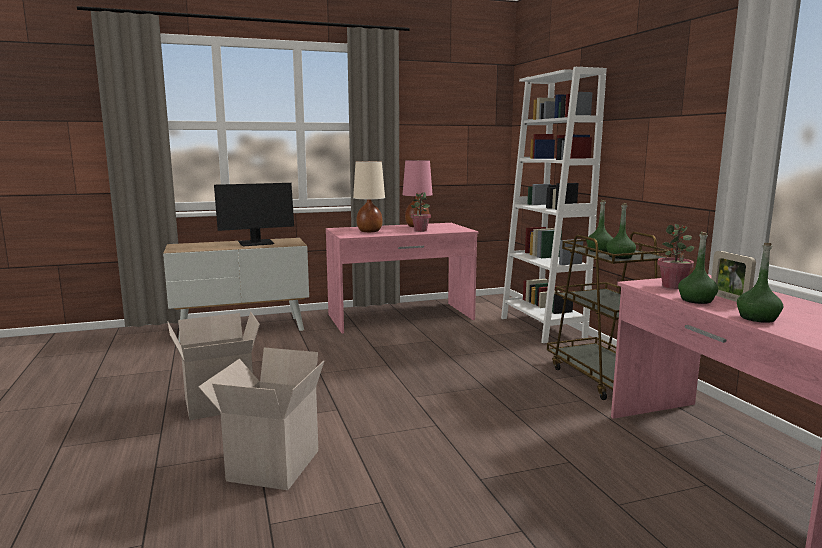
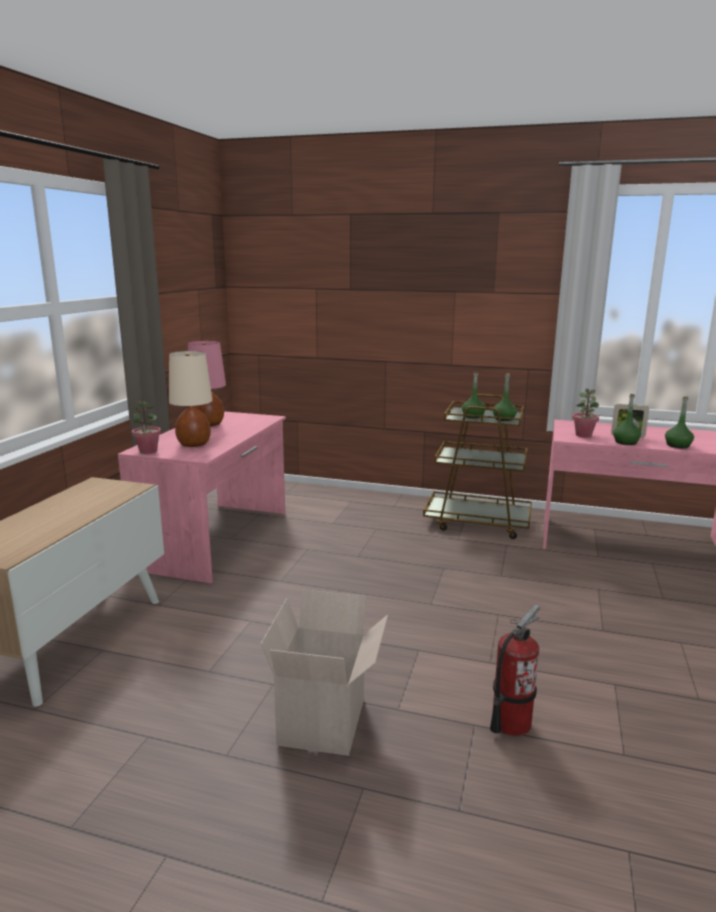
camera: 55 degrees left, 5 degrees up
cardboard box [198,348,325,490] -> fire extinguisher [490,605,540,736]
monitor [214,183,294,246] -> none
potted plant [411,192,431,232] -> potted plant moved to [132,398,161,454]
white bookcase [501,67,607,343] -> none

